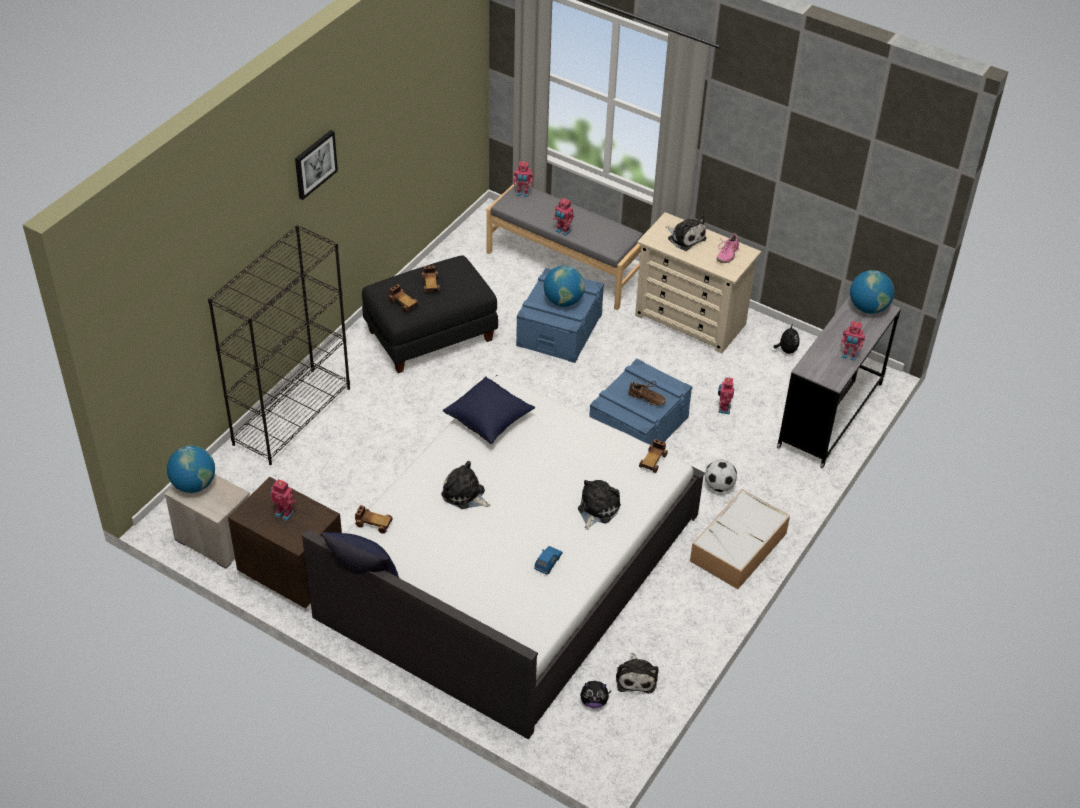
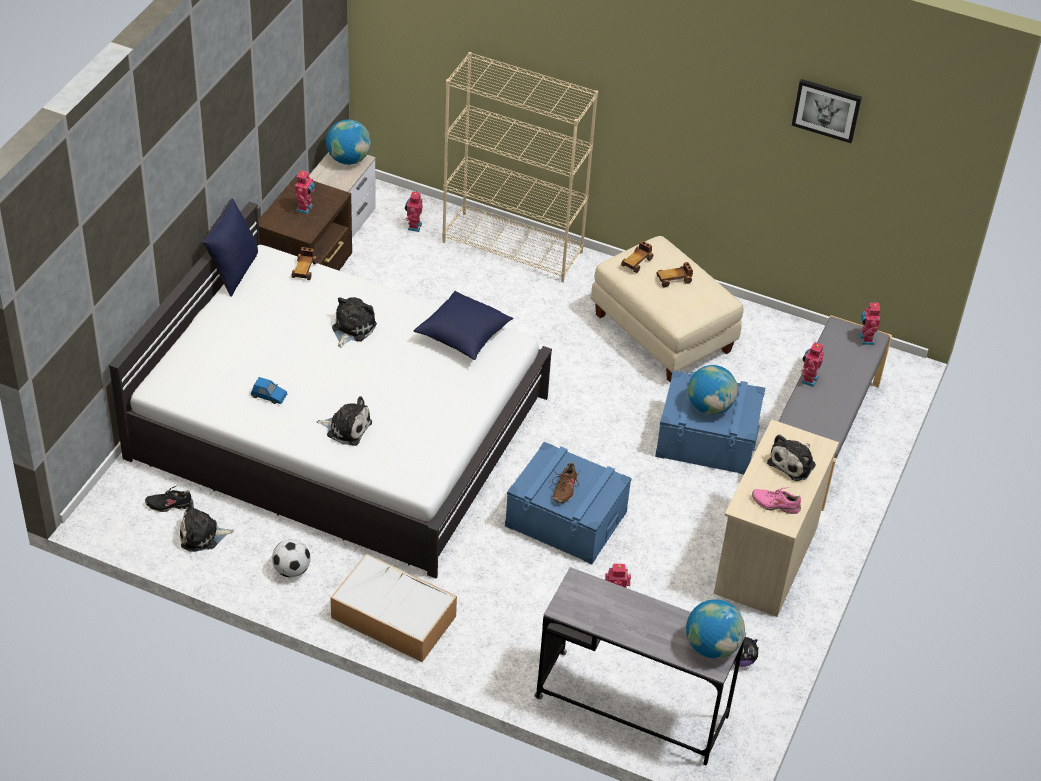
camera: 80 degrees right, 0 degrees up
black bookcase [208,224,350,465] -> beige bookcase [442,52,598,282]
picture [295,130,338,200] -> picture moved to [792,79,862,143]
black ottoman [362,255,498,373] -> beige ottoman [591,236,744,382]
plush toy [580,681,611,708] -> black shoe [145,485,193,512]
toy car [639,439,668,473] -> none
football [705,460,737,492] -> football moved to [272,539,310,578]
toy robot [841,321,865,361] -> toy robot moved to [405,190,422,232]

